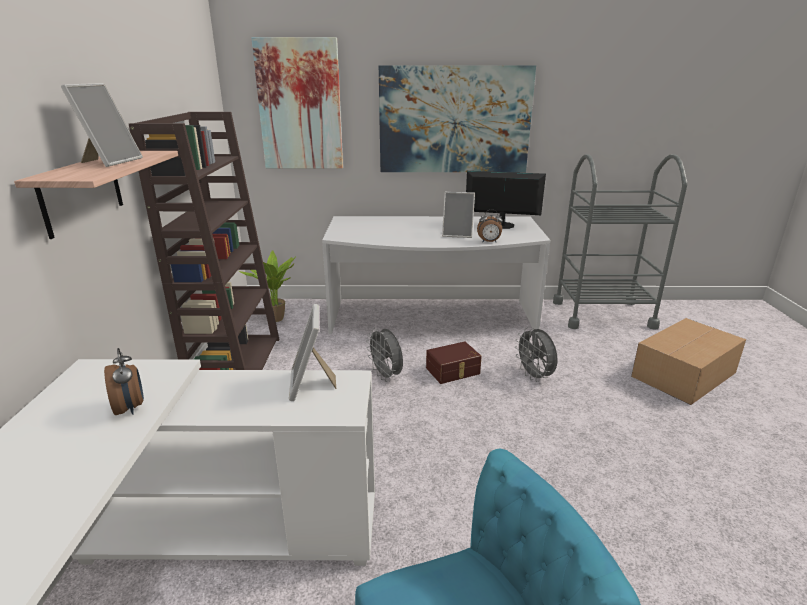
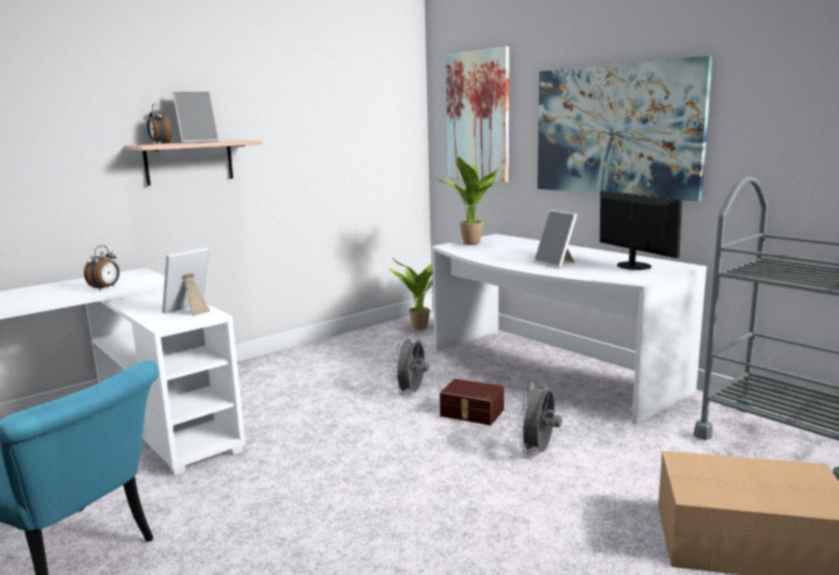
camera: 50 degrees right, 10 degrees down
brown bookcase [129,112,279,370] -> none
alarm clock [477,210,503,242] -> alarm clock moved to [147,103,172,144]
none -> potted plant [438,157,501,245]

